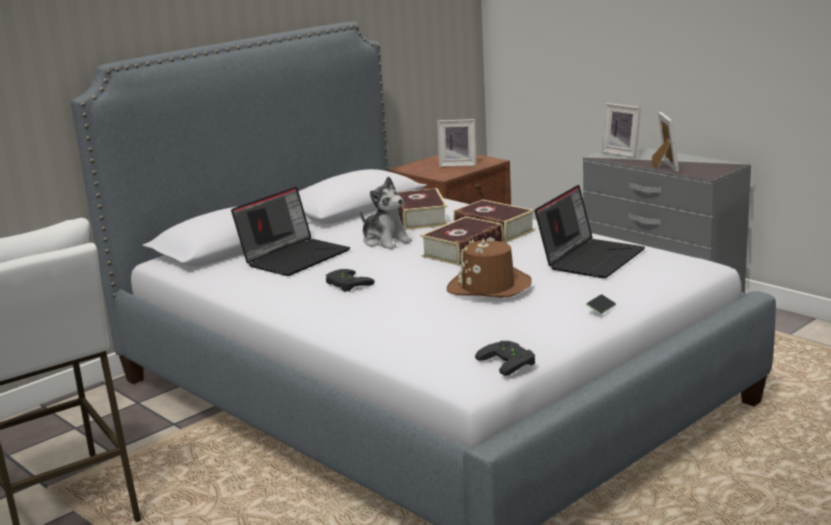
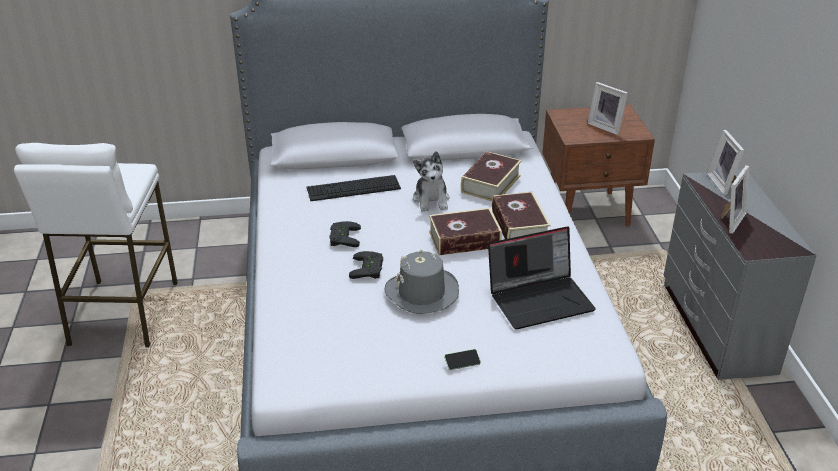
camera: 35 degrees right, 15 degrees up
laptop [231,187,350,276] -> keyboard [307,175,401,201]
brown hat [447,237,532,298] -> grey hat [384,249,459,314]
black game controller [475,341,535,376] -> black game controller moved to [349,251,383,279]

